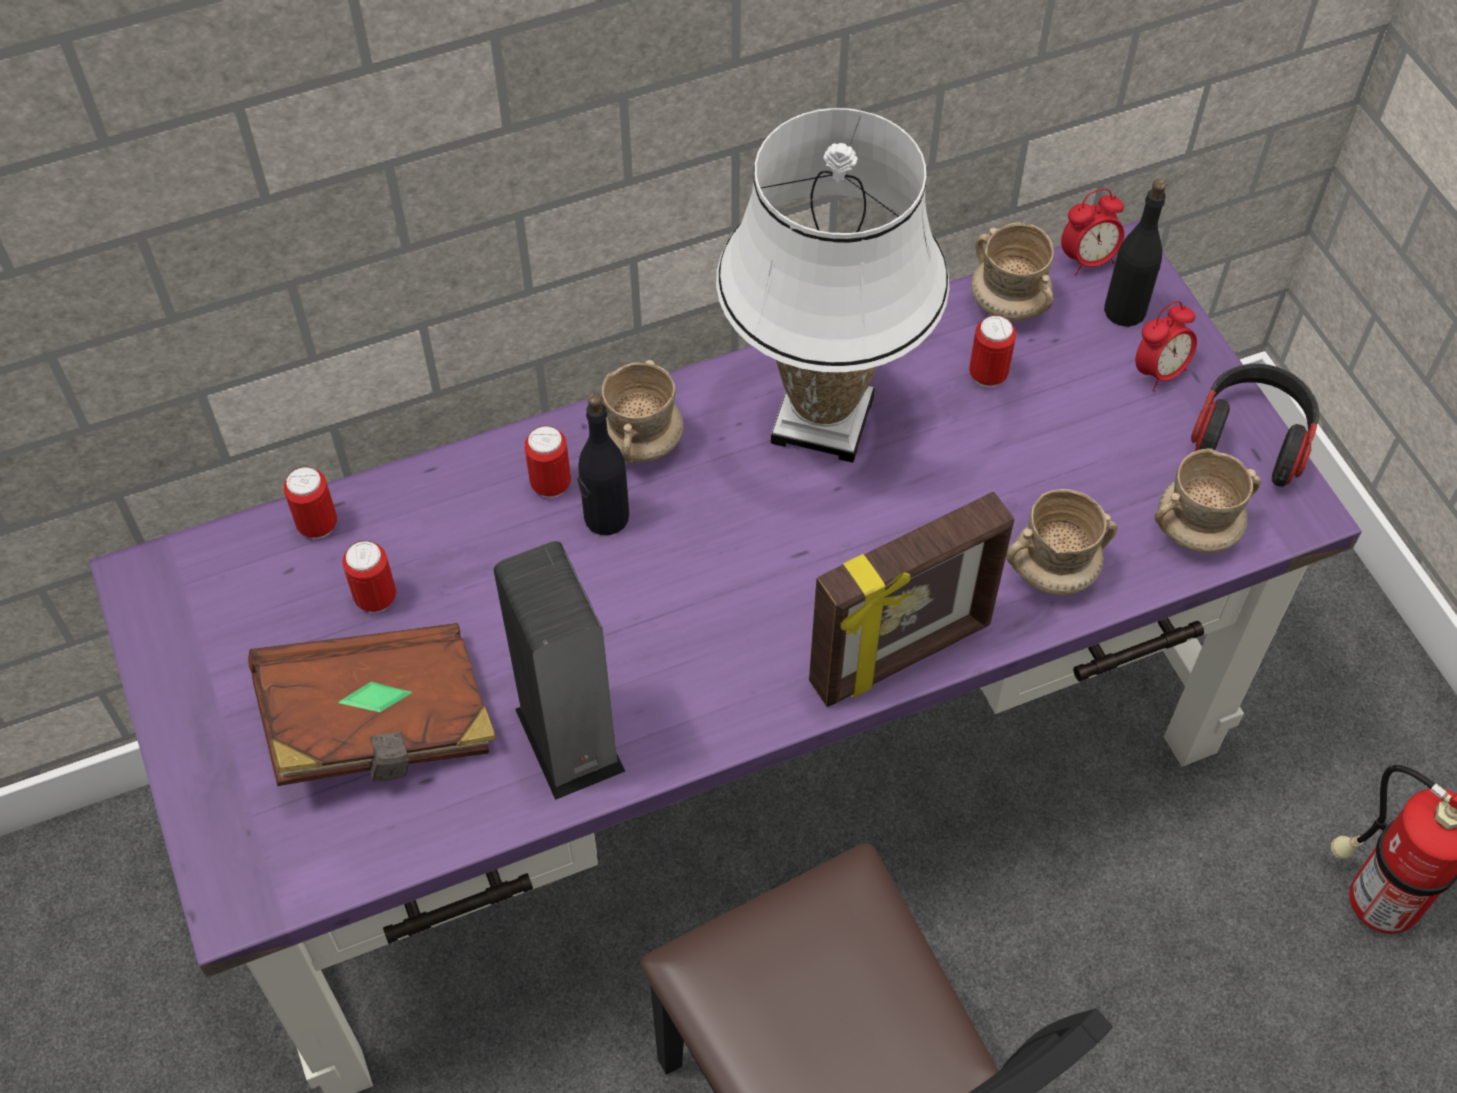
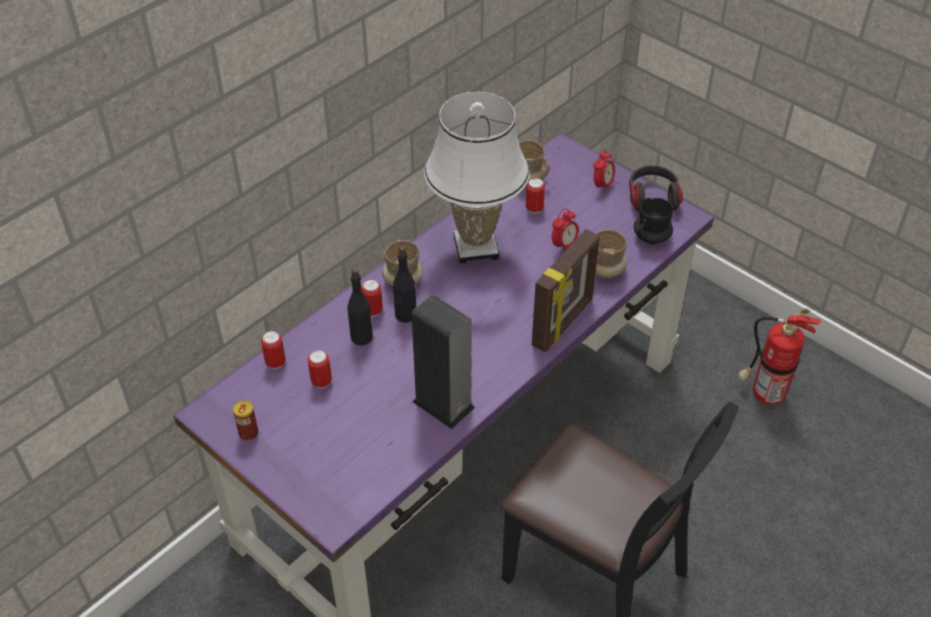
camera: 25 degrees left, 10 degrees down
brown book [248,623,497,786] -> none
alarm clock [1061,188,1124,276] -> alarm clock moved to [552,208,579,254]
black bottle [1104,179,1166,327] -> black bottle moved to [347,268,373,345]
beige mug [1155,448,1261,553] -> black mug [634,198,673,244]
none -> can [233,400,258,441]

